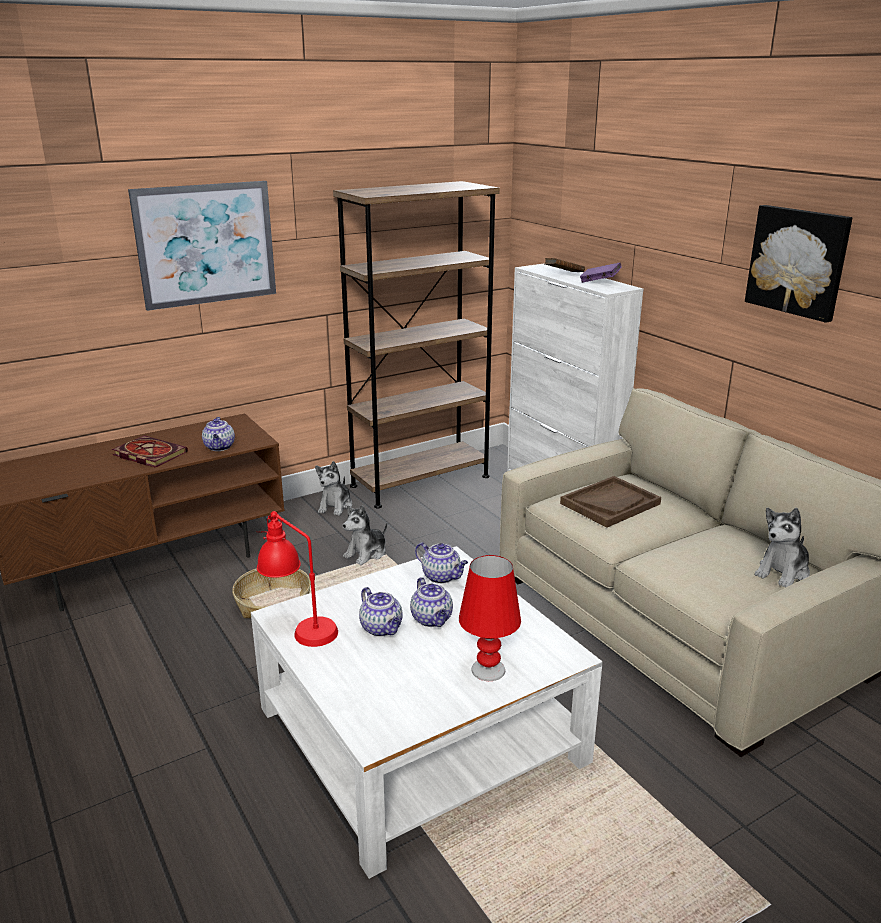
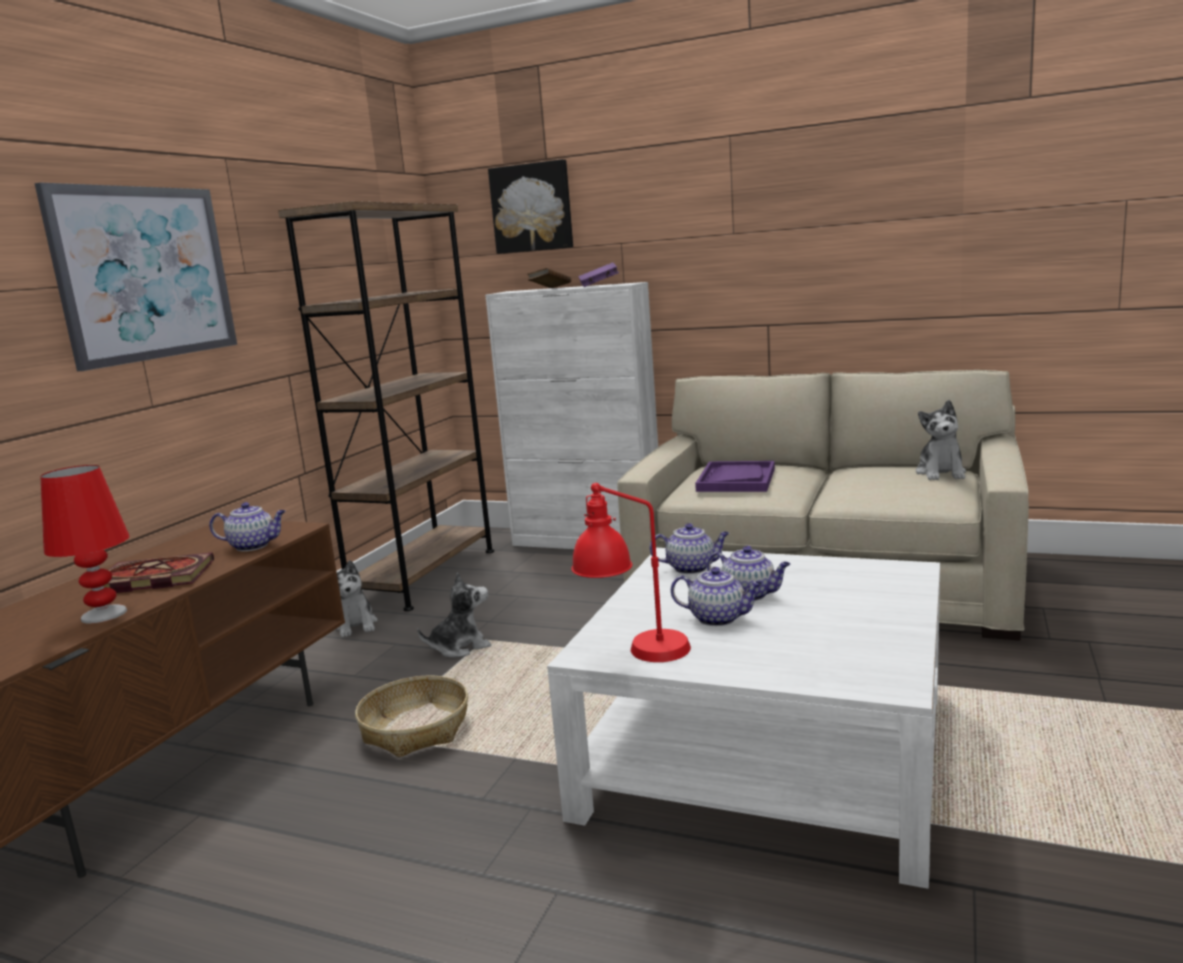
camera: 35 degrees left, 10 degrees down
teapot [202,417,235,451] -> teapot turned 45 degrees counterclockwise [209,502,286,551]
plush toy [343,505,387,565] -> plush toy turned 120 degrees counterclockwise [417,572,491,658]
red table lamp [459,555,521,681] -> red table lamp moved to [40,465,129,623]
brown tray [560,476,661,527] -> purple tray [695,461,775,492]
picture [745,205,853,323] -> picture moved to [488,159,573,254]

